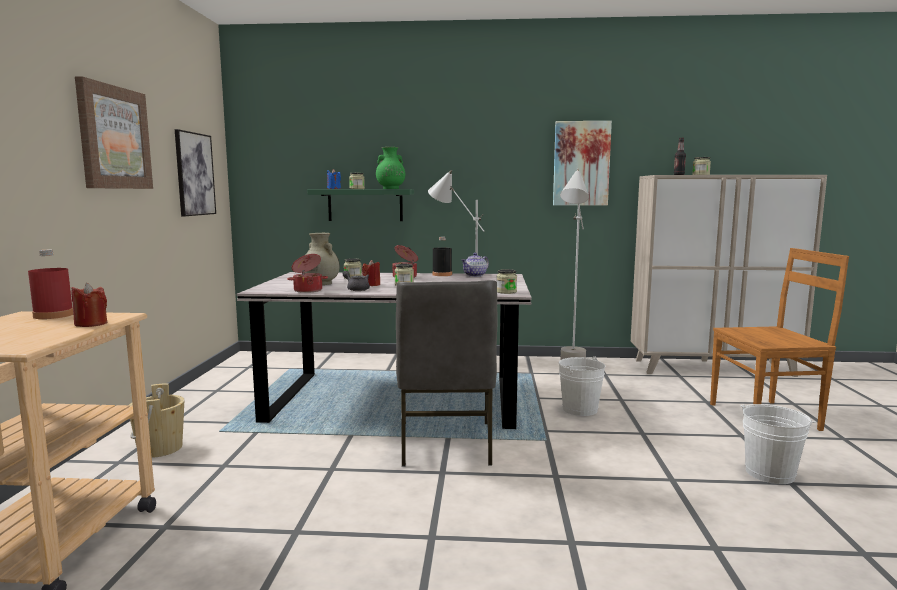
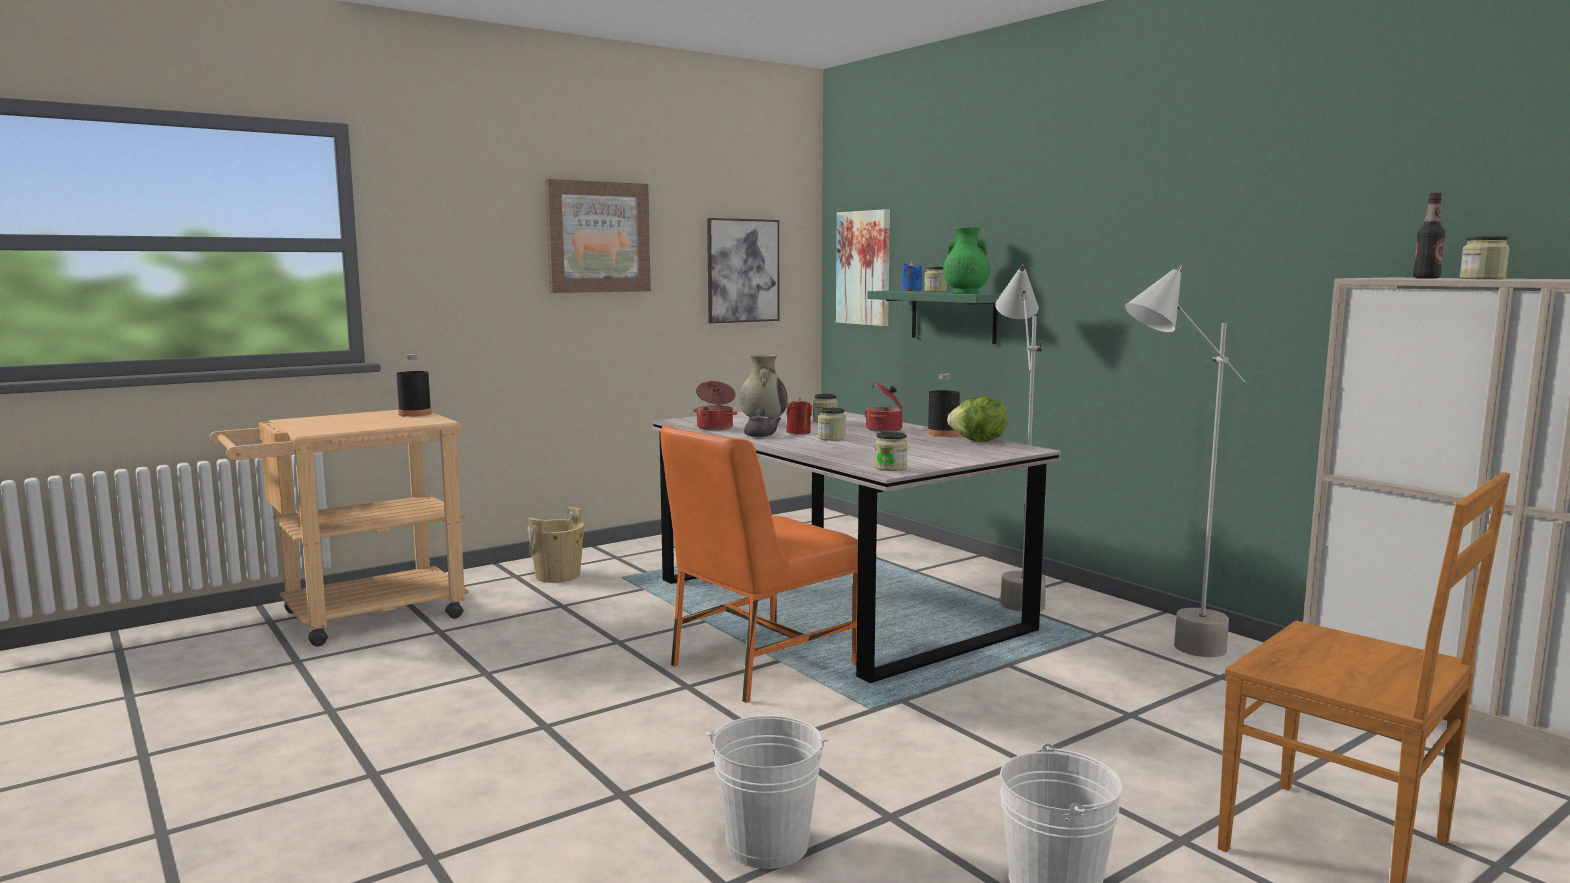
camera: 50 degrees right, 0 degrees up
red bottle [28,250,73,319] -> black bottle [396,354,432,417]
red candle [72,283,107,327] -> none
grey chair [396,280,497,466] -> orange chair [661,425,858,703]
teapot [461,253,489,277] -> lettuce [947,396,1007,442]
picture [553,121,612,206] -> picture moved to [836,209,890,326]
white bucket [559,356,605,416] -> white bucket moved to [707,715,830,869]

